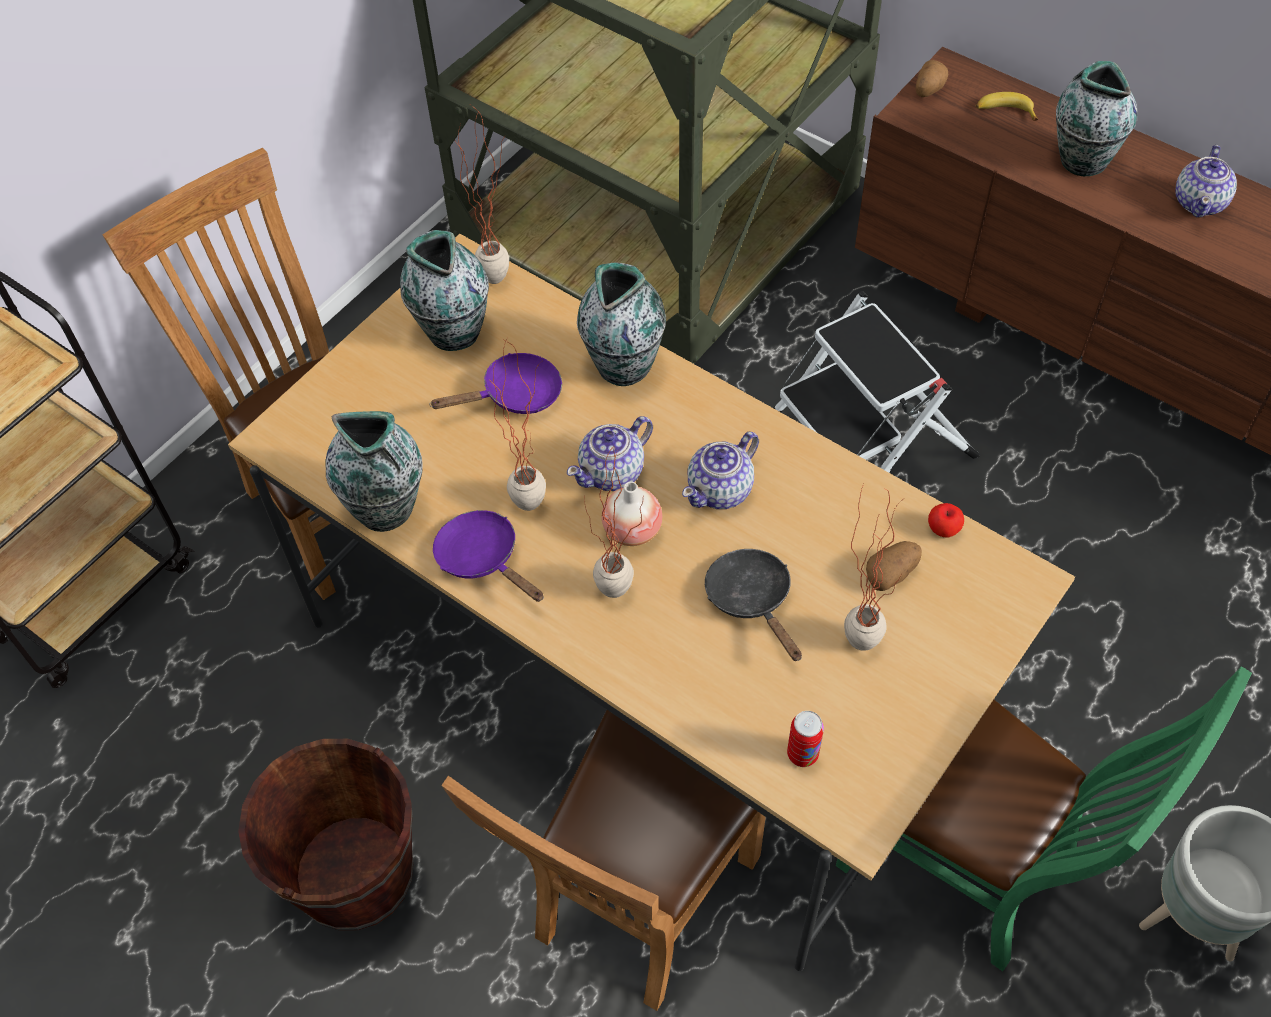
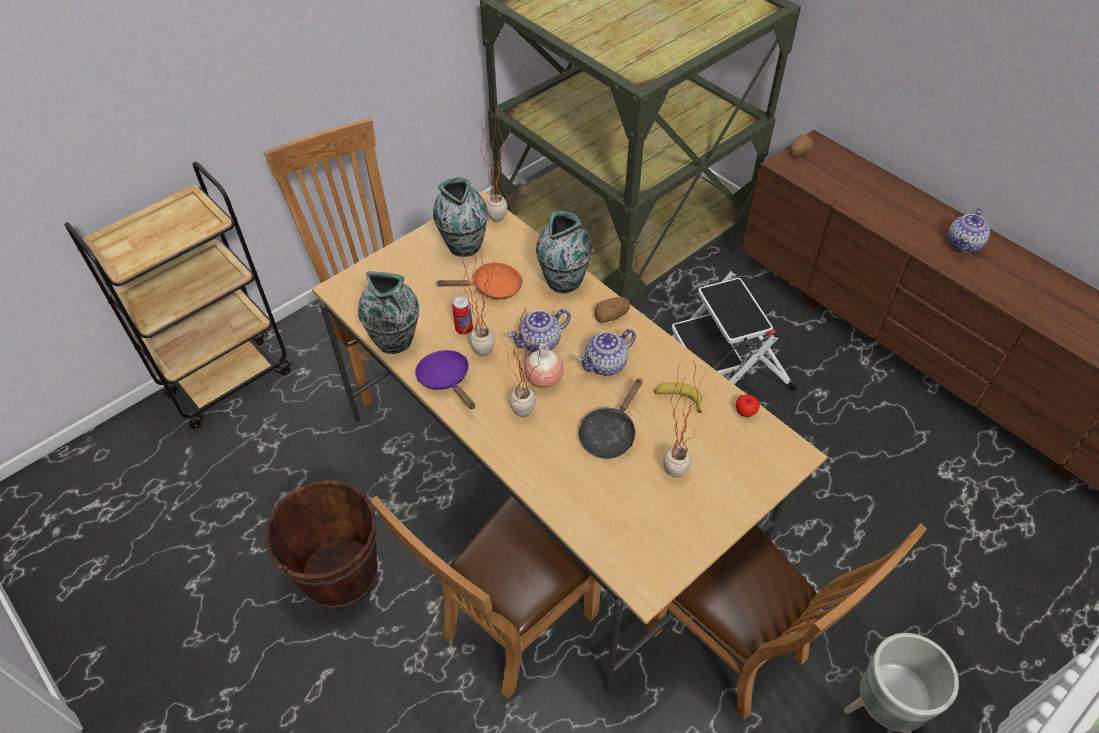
camera: 10 degrees right, 5 degrees down
purple frying pan [429,353,562,414] -> orange frying pan [437,262,522,300]
black frying pan [705,549,802,661] -> black frying pan turned 135 degrees counterclockwise [579,378,642,459]
can [787,711,824,767] -> can moved to [452,296,473,335]
green chair [836,666,1252,972] -> brown chair [646,523,927,721]
potato [866,541,922,591] -> potato moved to [595,297,630,323]
banana [976,92,1038,121] -> banana moved to [654,382,702,413]
vase [1056,61,1137,176] -> none

